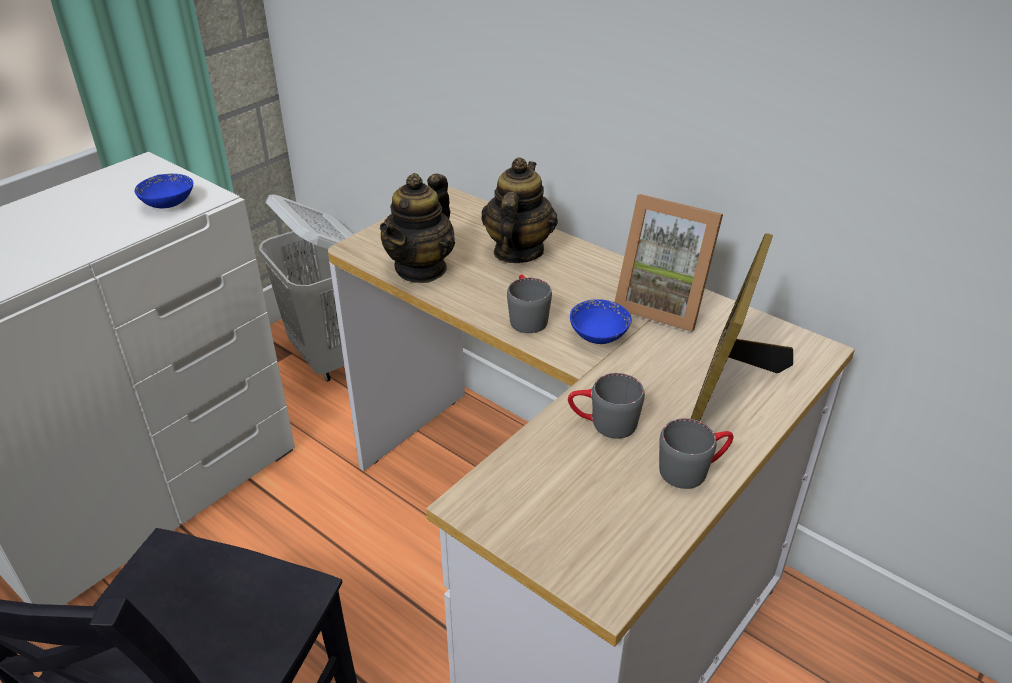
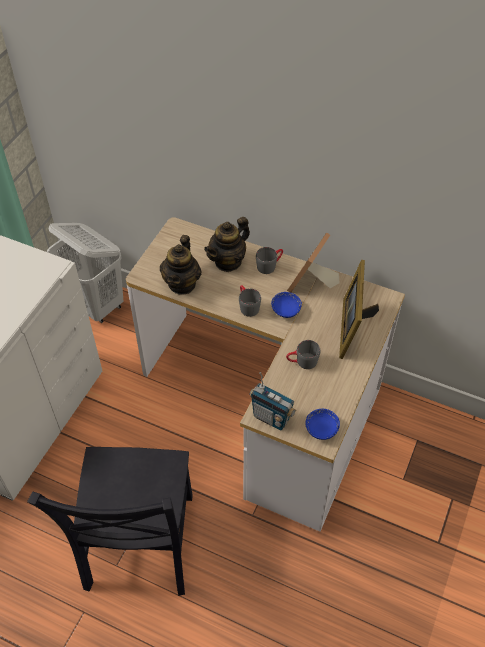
camera: 15 degrees left, 15 degrees up
blue bowl [135,174,193,208] -> blue bowl moved to [305,409,340,440]
teapot [481,157,558,263] -> teapot turned 135 degrees counterclockwise [204,217,250,272]
picture frame [615,194,723,332] -> picture frame turned 105 degrees clockwise [287,232,339,293]
grey mug [659,418,734,489] -> grey mug moved to [256,247,283,274]
none -> radio [250,372,297,430]

